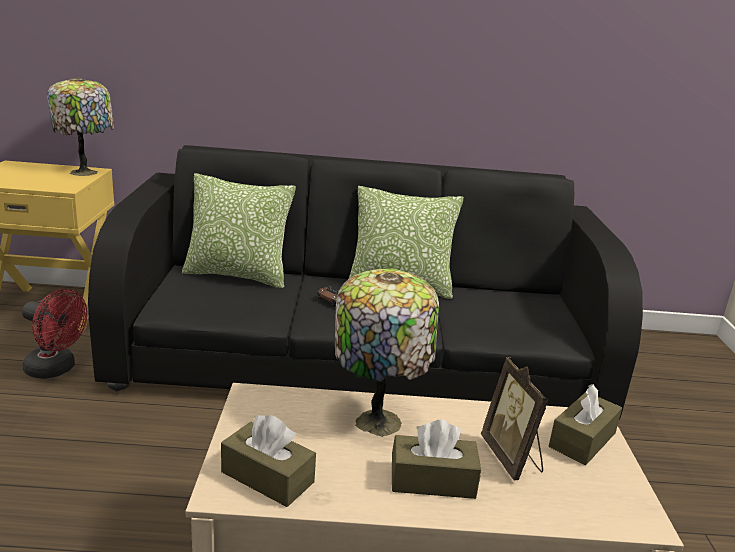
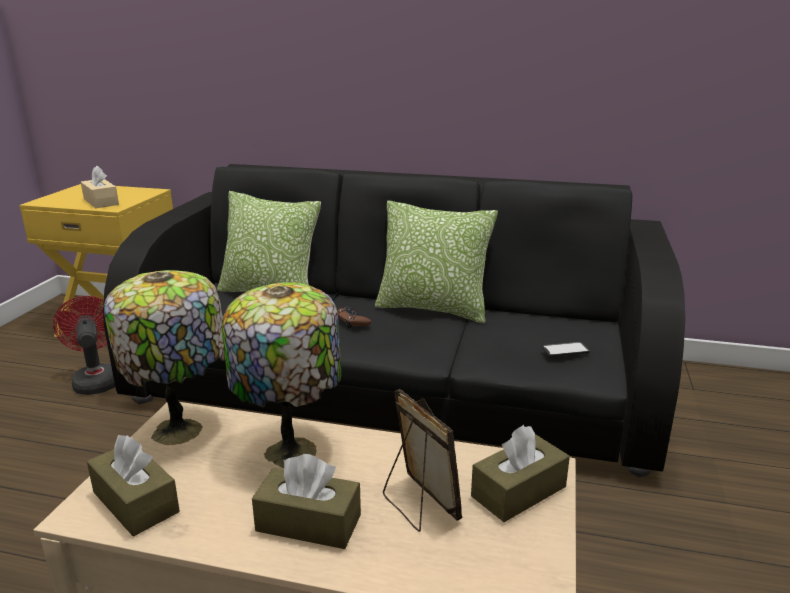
camera: 15 degrees right, 0 degrees up
red fan [22,289,88,379] -> red fan turned 150 degrees counterclockwise [53,296,115,395]
table lamp [47,77,114,176] -> table lamp moved to [104,270,225,445]
picture frame [481,357,549,481] -> picture frame turned 150 degrees clockwise [383,389,463,532]
none -> beige tissue box [81,166,119,208]
none -> phone [542,342,590,357]

